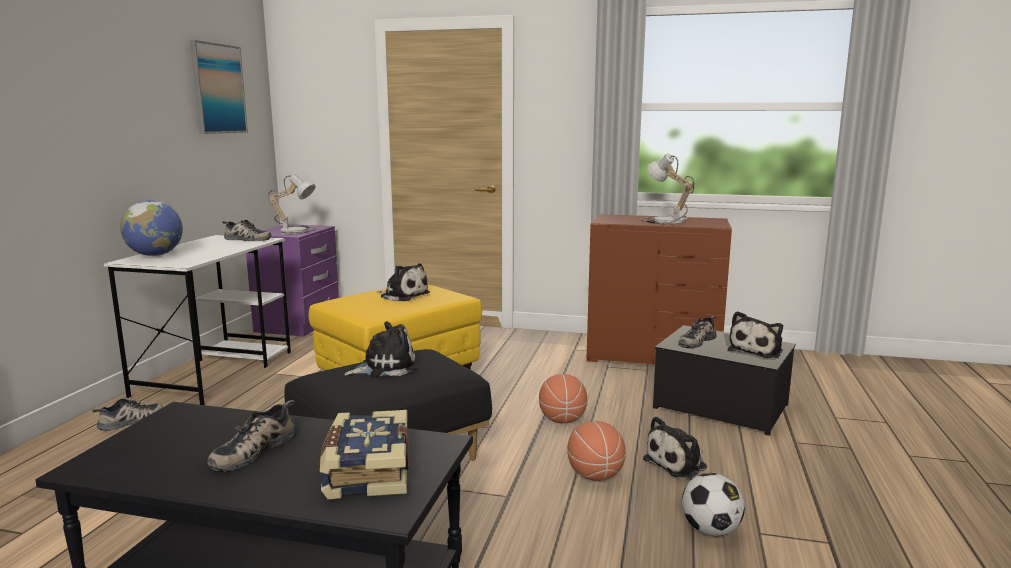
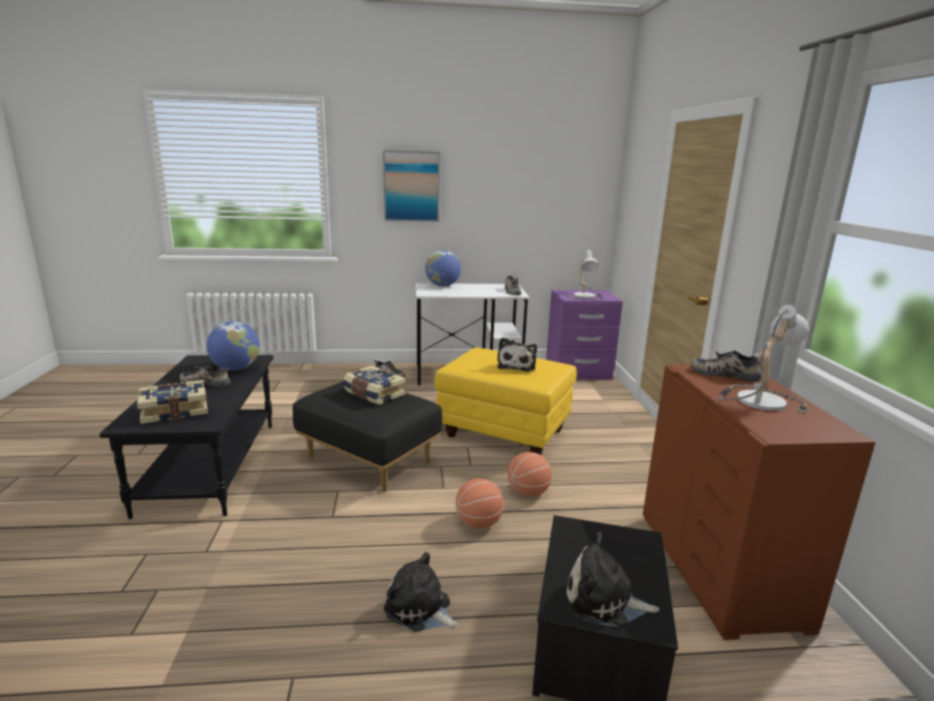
camera: 70 degrees right, 5 degrees up
picture [190,40,248,134] -> picture moved to [383,150,440,222]
plush toy [344,321,418,377] -> book [344,366,405,405]
basketball [567,421,626,481] -> basketball moved to [508,452,552,497]
shoe [679,316,716,348] -> shoe moved to [690,350,762,382]
football [682,473,745,536] -> none
none -> globe [207,321,260,371]

